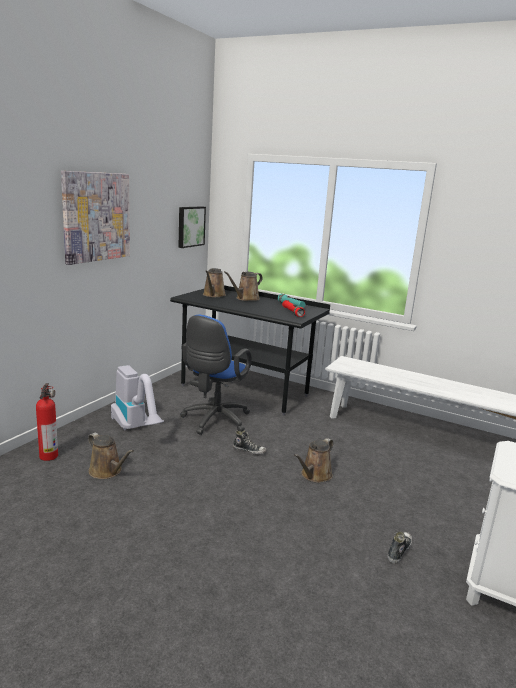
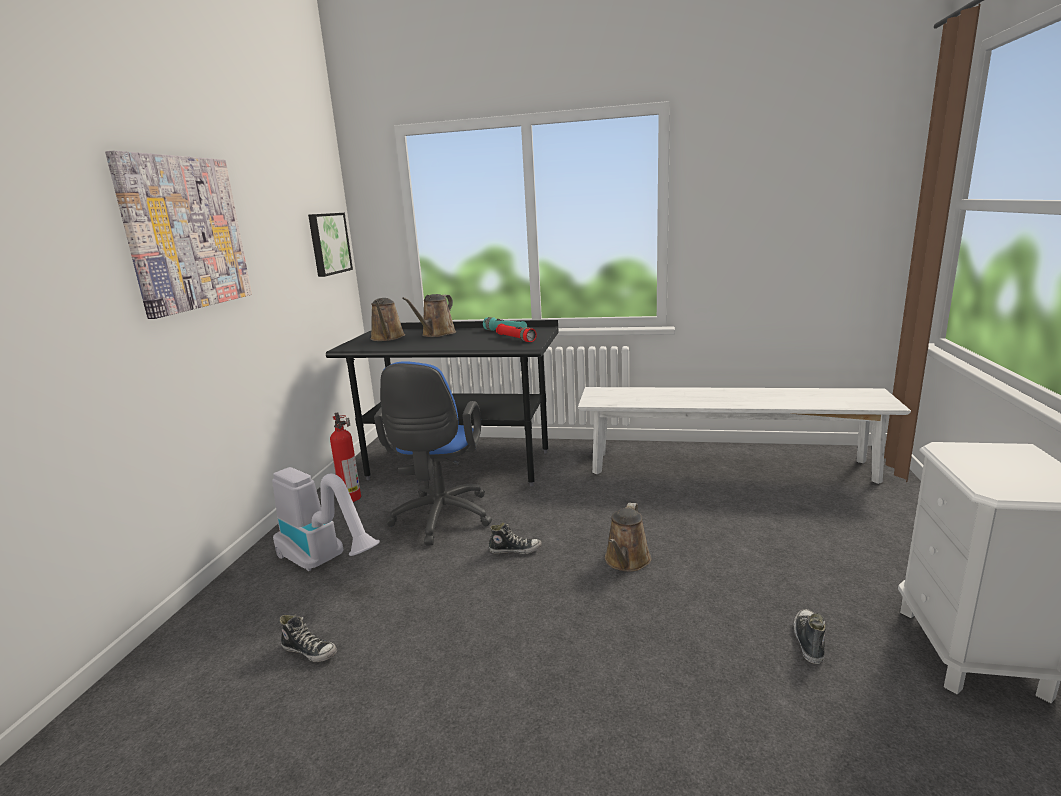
camera: 15 degrees left, 0 degrees up
fire extinguisher [36,383,58,461] -> fire extinguisher moved to [330,413,361,502]
brown watering can [88,433,134,479] -> shoe [279,614,337,662]

